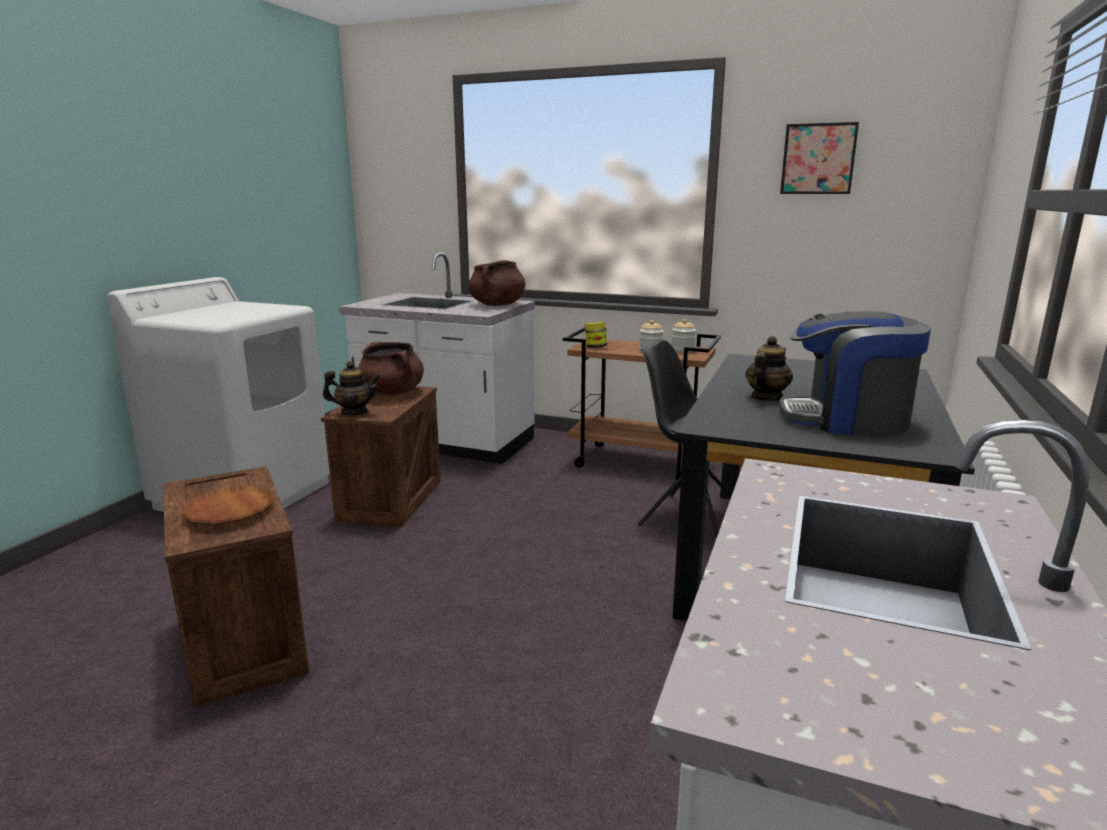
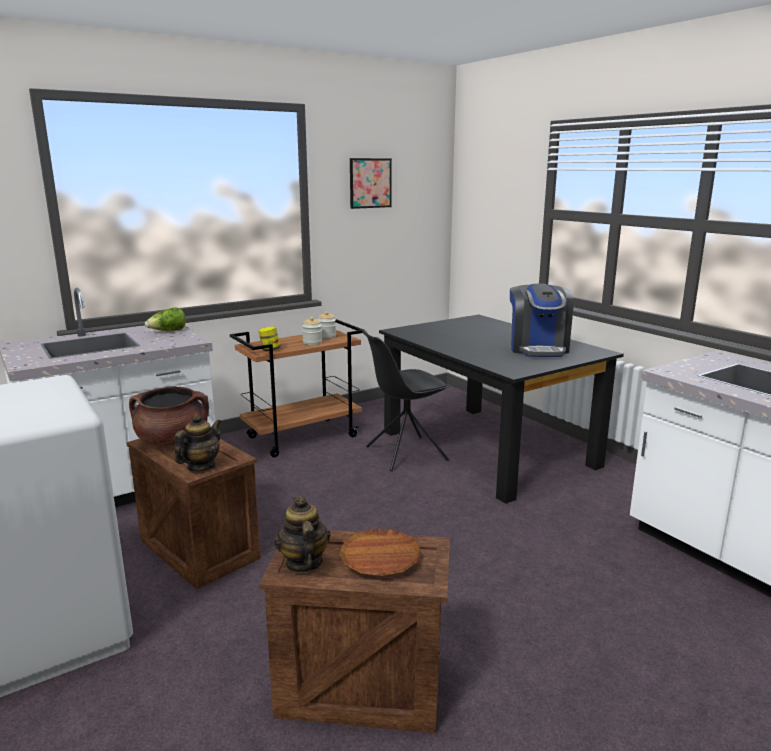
camera: 55 degrees left, 0 degrees up
brown cooking pot [469,260,526,306] -> lettuce [145,307,186,331]
teapot [745,336,793,401] -> teapot moved to [274,496,331,573]
coffee machine [779,311,931,435] -> coffee machine turned 45 degrees counterclockwise [510,283,573,357]

